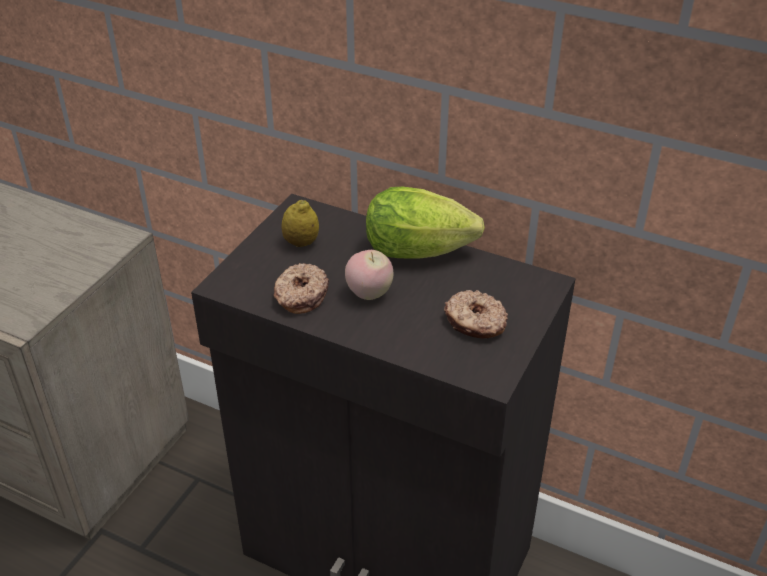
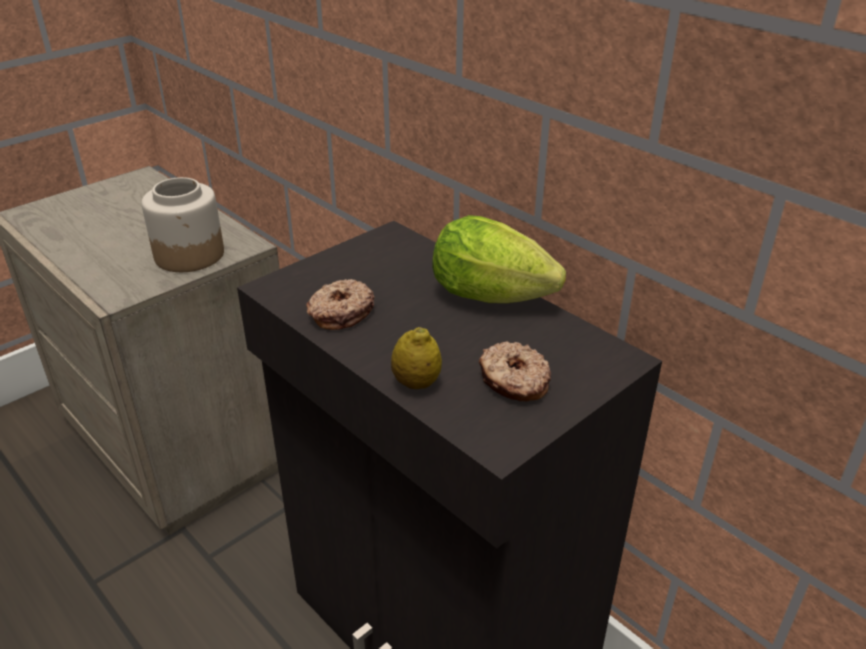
camera: 20 degrees right, 5 degrees down
lemon [281,200,319,247] -> lemon moved to [391,327,442,389]
apple [345,250,393,300] -> none
none -> jar [141,177,224,272]

